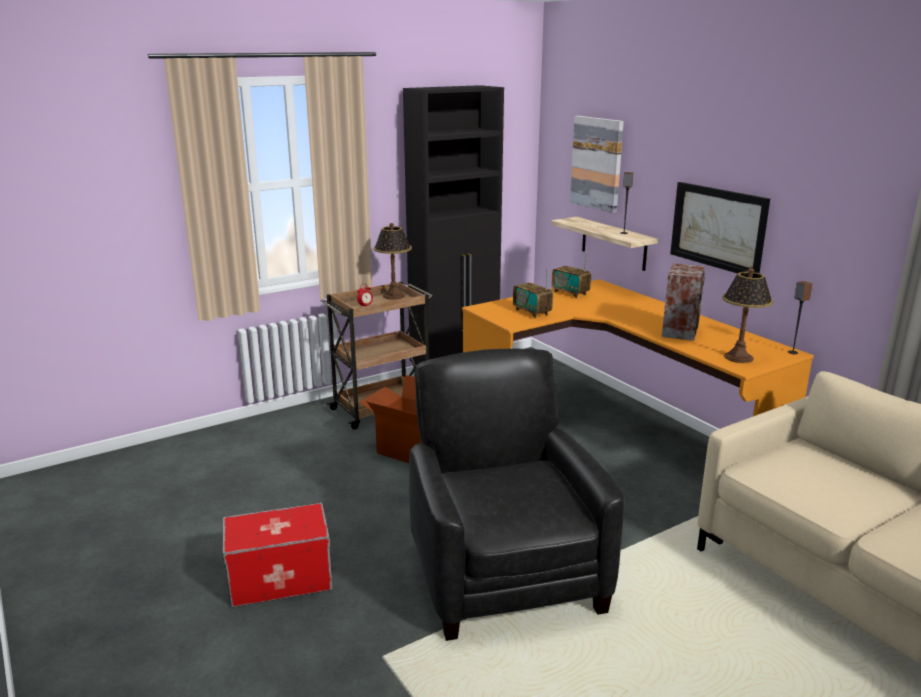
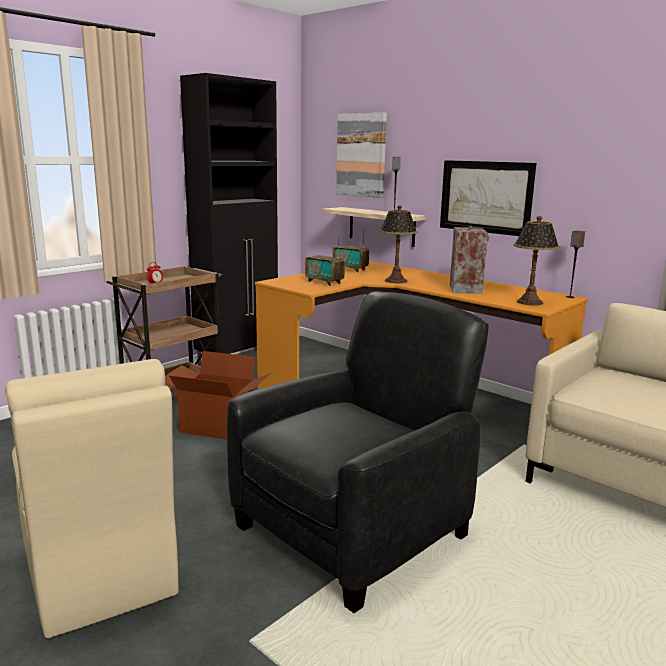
camera: 15 degrees left, 5 degrees down
storage box [223,503,333,607] -> beige chair [5,359,179,638]
table lamp [373,223,412,300] -> table lamp moved to [379,205,418,283]
black armchair [409,349,624,641] -> black armchair turned 75 degrees clockwise [226,292,489,613]

